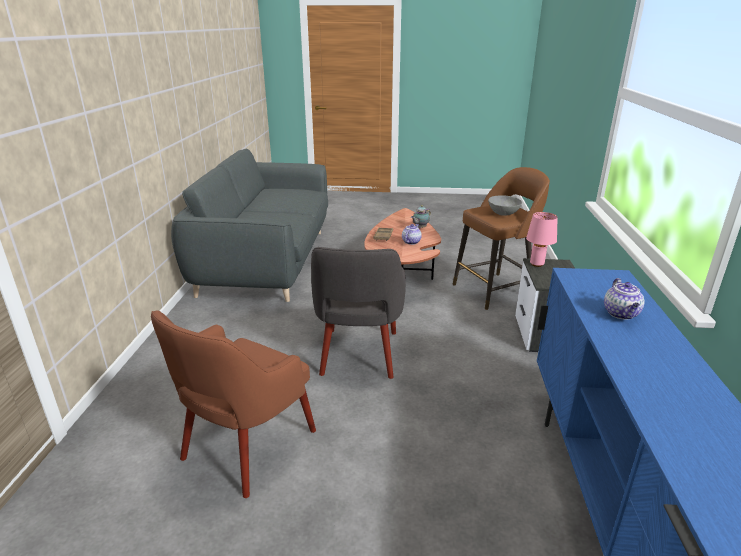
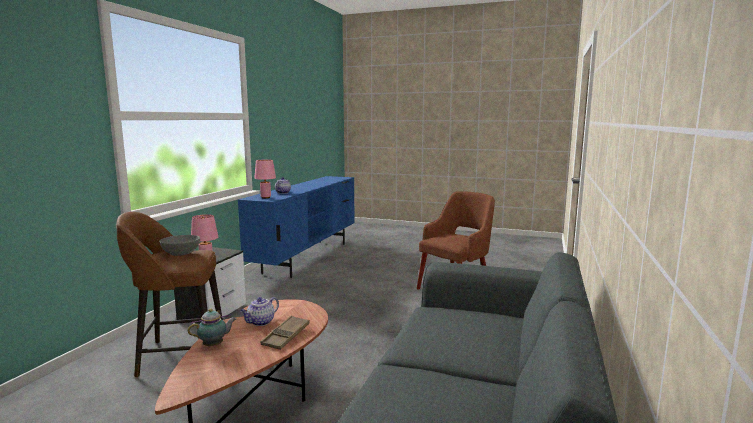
camera: 165 degrees left, 15 degrees down
grey armchair [311,247,406,379] -> none
none -> pink table lamp [254,160,276,198]

